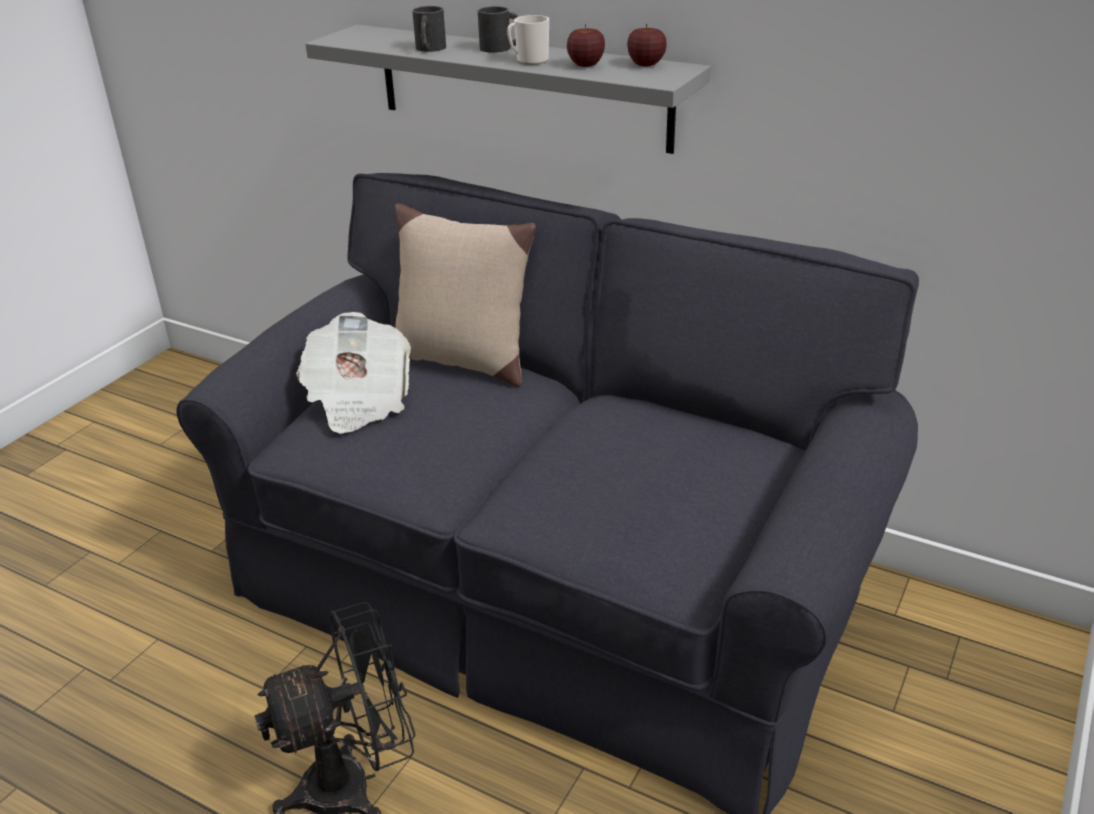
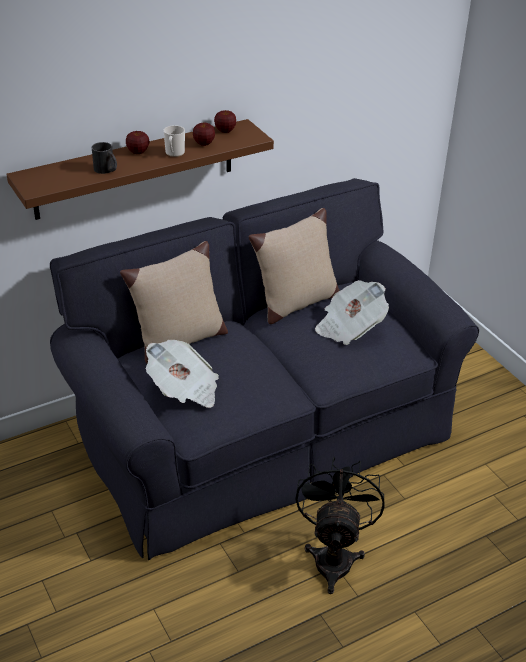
camera: 60 degrees left, 5 degrees up
grey shelf [305,25,711,154] -> brown shelf [7,119,274,220]
black mug [478,6,519,53] -> apple [126,131,150,154]
none -> beige pillow [249,208,340,324]
none -> newspaper [315,280,389,345]

